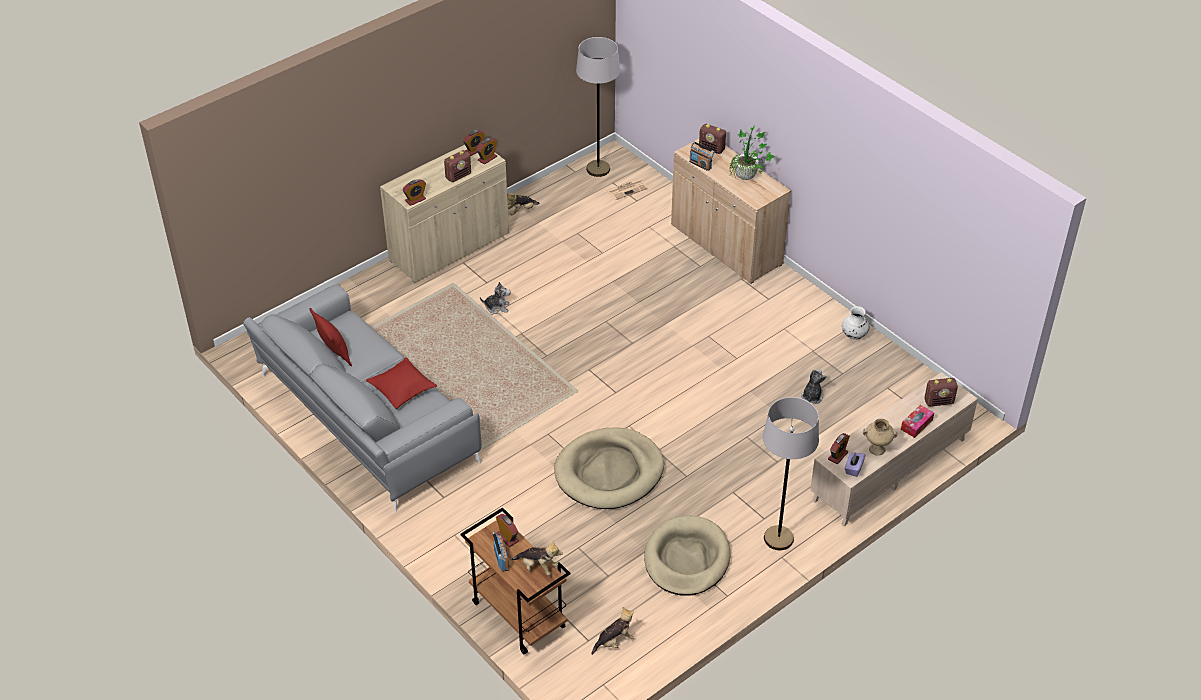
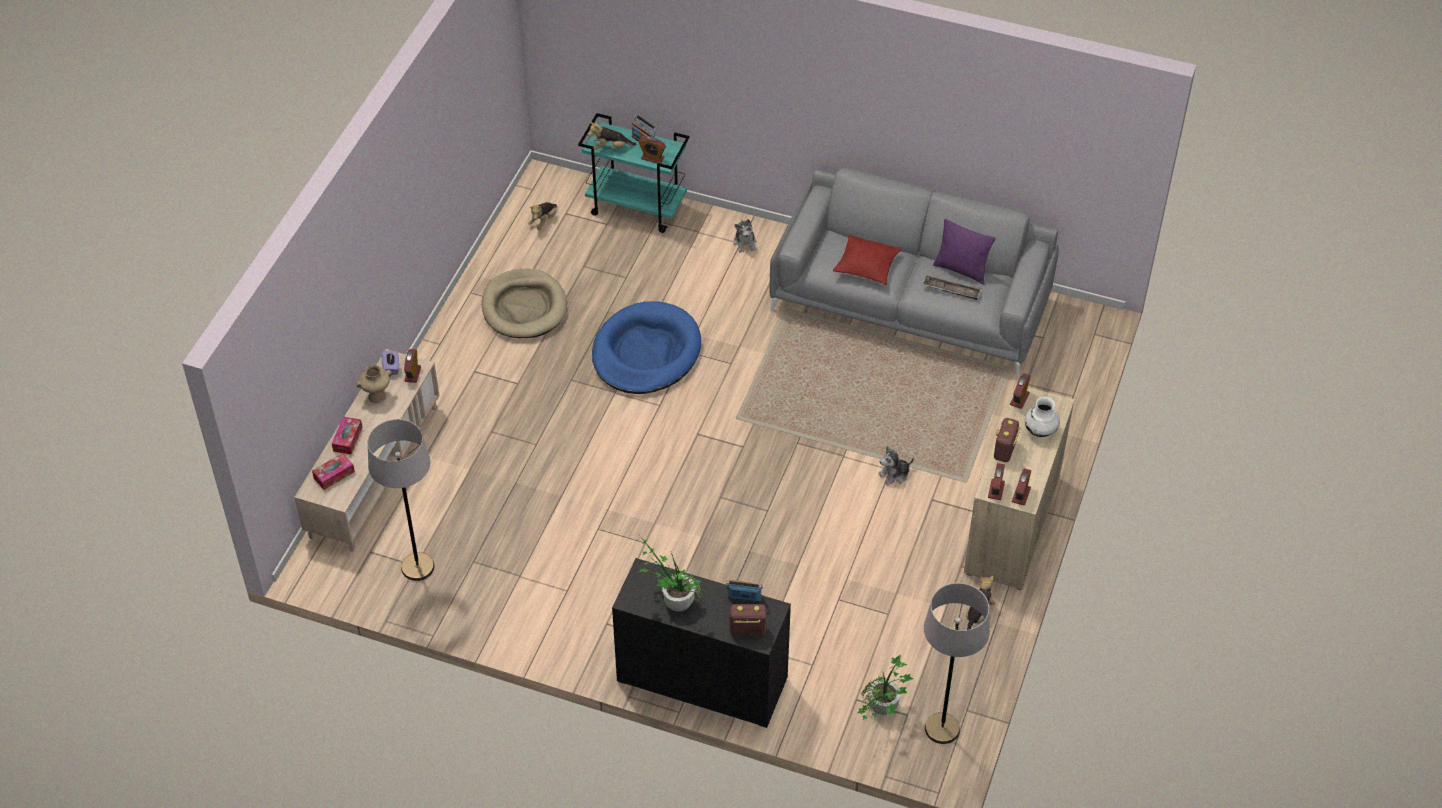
camera: 150 degrees right, 5 degrees up
red pillow [310,308,352,366] -> purple pillow [933,219,996,284]
brown cart [460,507,570,655] -> turquoise cart [578,113,690,233]
beige dog bed [554,427,664,509] -> blue dog bed [592,301,701,394]
newspaper [606,179,648,200] -> potted plant [857,655,913,720]
beige cabinet [671,139,791,284] -> black cabinet [612,558,791,728]
grey floor lamp [763,397,819,550] -> grey floor lamp moved to [367,419,435,581]
plush toy [801,369,827,404] -> plush toy moved to [734,219,756,252]
white vase [842,306,870,340] -> white vase moved to [1025,397,1060,437]
radio [924,378,958,407] -> tissue box [312,453,355,490]
none -> tray [923,275,982,300]

